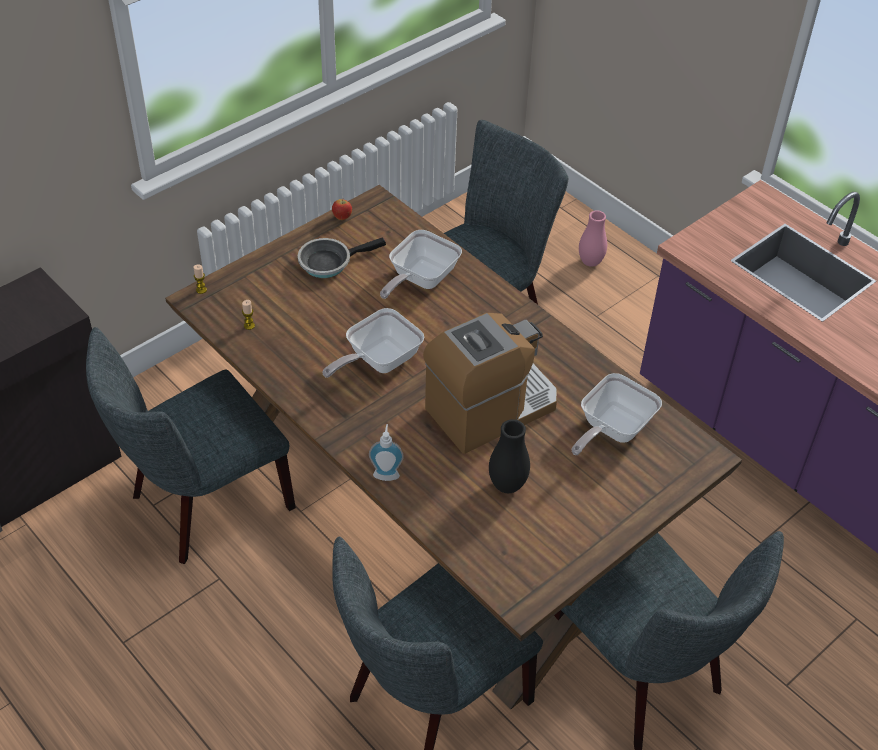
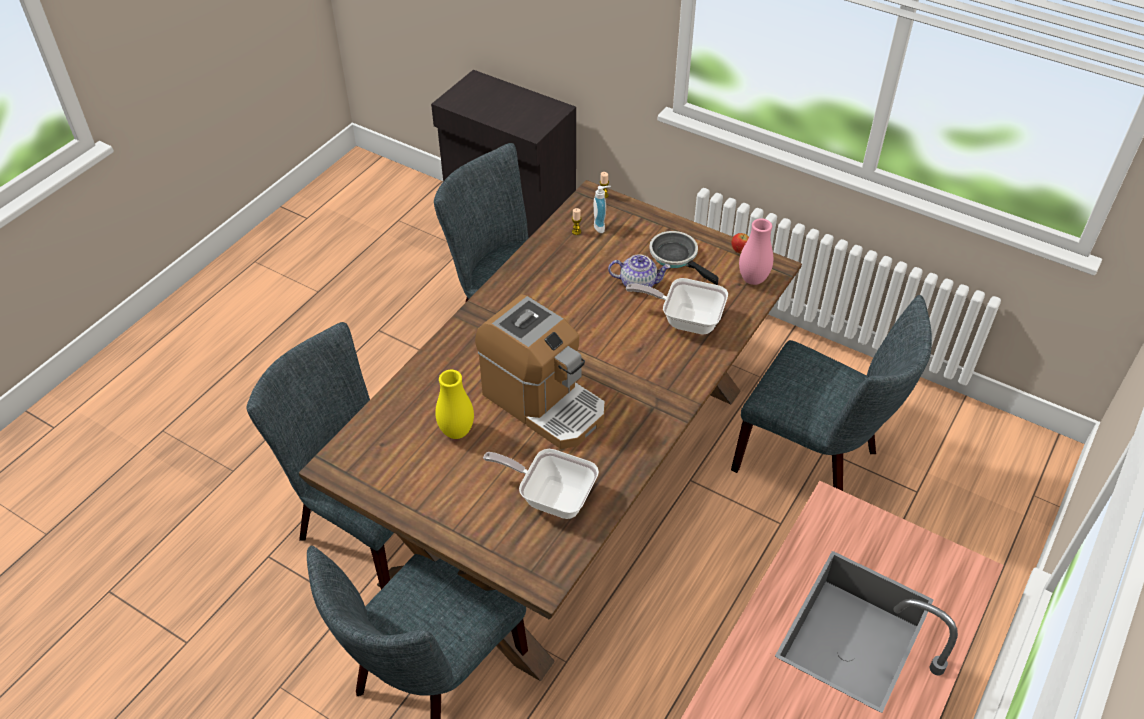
camera: 75 degrees right, 0 degrees up
frying pan [322,308,425,378] -> none
soap dispenser [369,424,404,481] -> soap dispenser moved to [594,186,611,233]
black vase [489,419,530,493] -> yellow vase [435,370,474,439]
pink vase [579,210,607,267] -> pink vase moved to [739,218,773,285]
none -> teapot [608,254,671,287]

